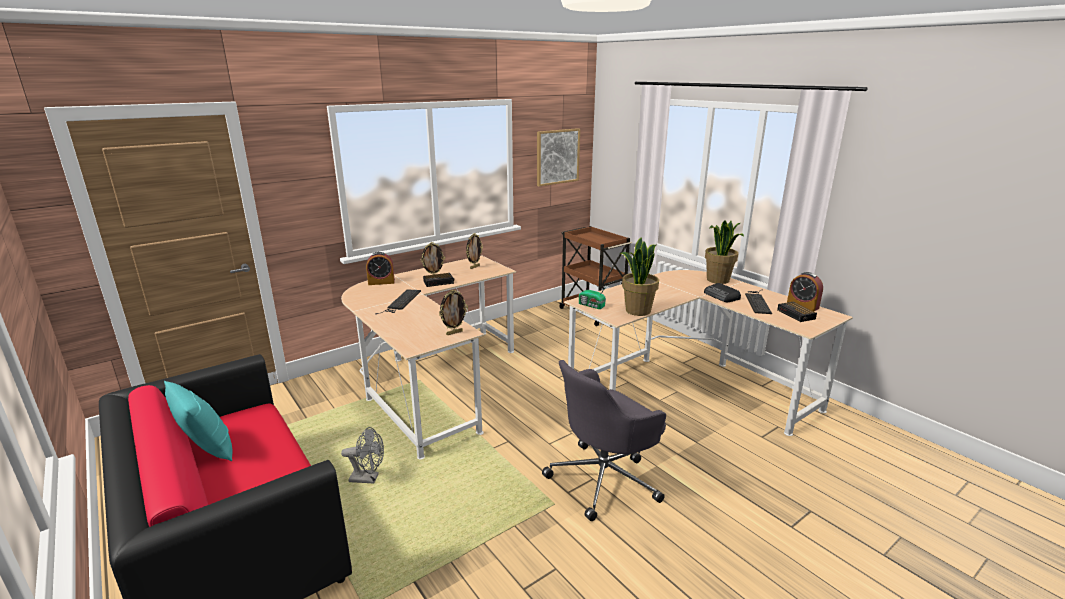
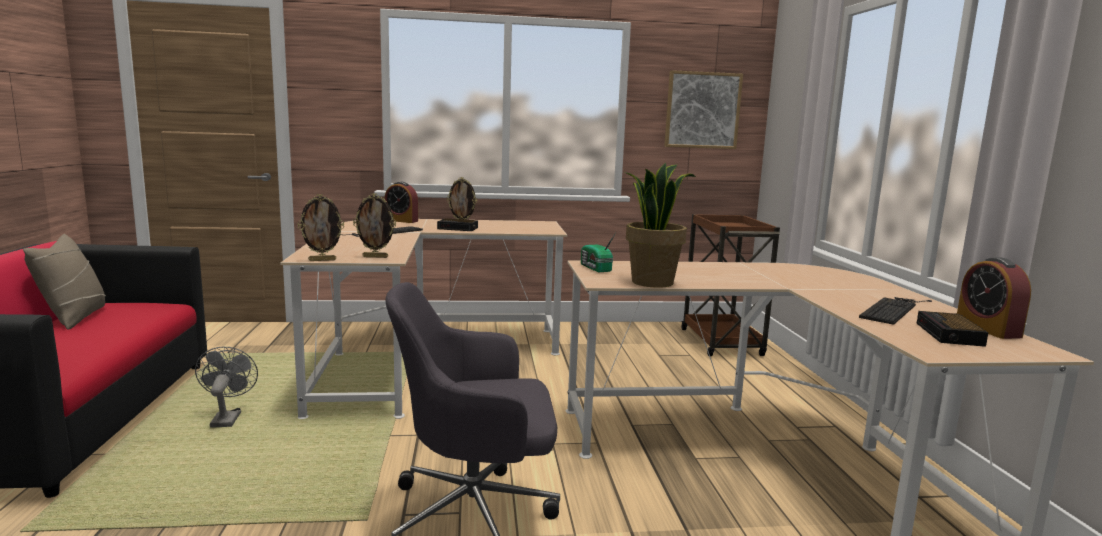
camera: 30 degrees right, 10 degrees down
turquoise pillow [164,381,232,461] -> beige pillow [23,234,106,330]
grey fan [341,427,384,484] -> grey fan turned 135 degrees counterclockwise [195,347,258,428]
picture frame [466,233,483,269] -> picture frame moved to [298,194,344,261]
radio [704,283,741,302] -> none
potted plant [705,220,744,284] -> none

